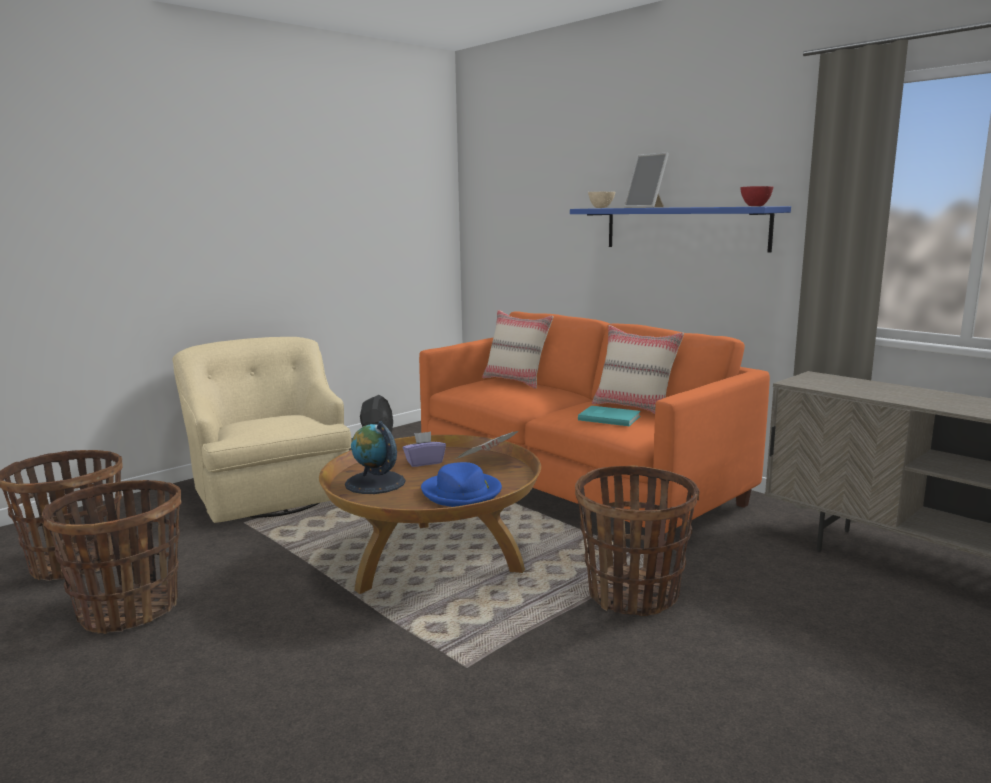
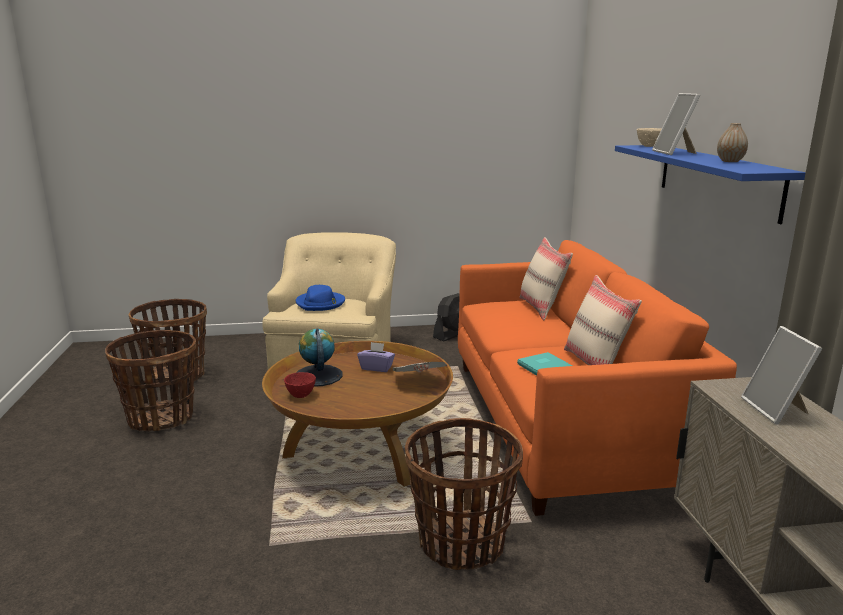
camera: 35 degrees right, 5 degrees up
blue hat [421,462,502,507] -> blue hat moved to [296,285,345,311]
red bowl [740,186,773,206] -> red bowl moved to [284,372,316,398]
none -> vase [717,123,748,162]
none -> picture frame [741,326,822,425]

